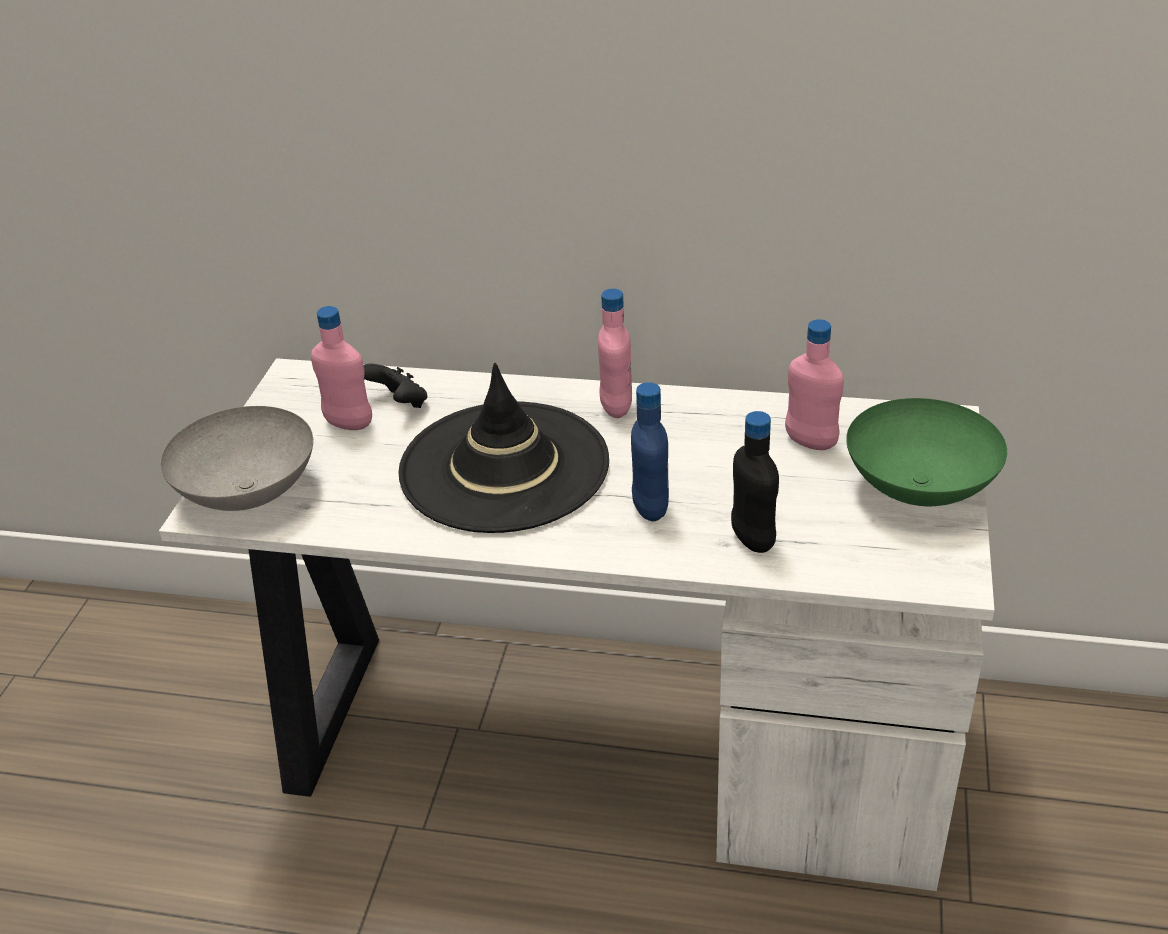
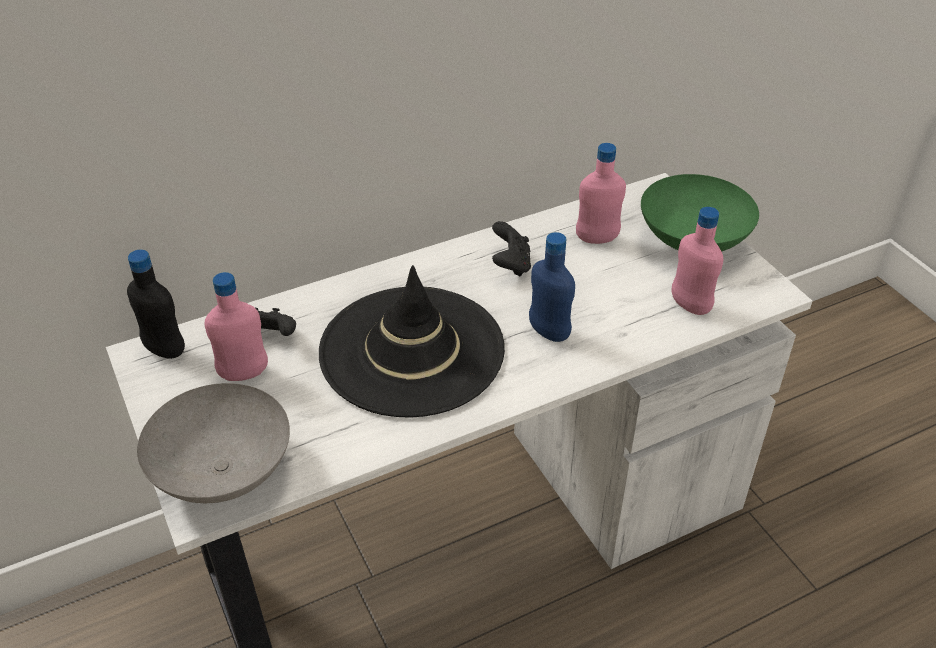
camera: 40 degrees left, 5 degrees up
pink bottle [598,289,632,418] -> pink bottle moved to [672,207,723,315]
black bottle [731,411,779,553] -> black bottle moved to [127,250,185,359]
none -> black game controller [492,221,531,277]

